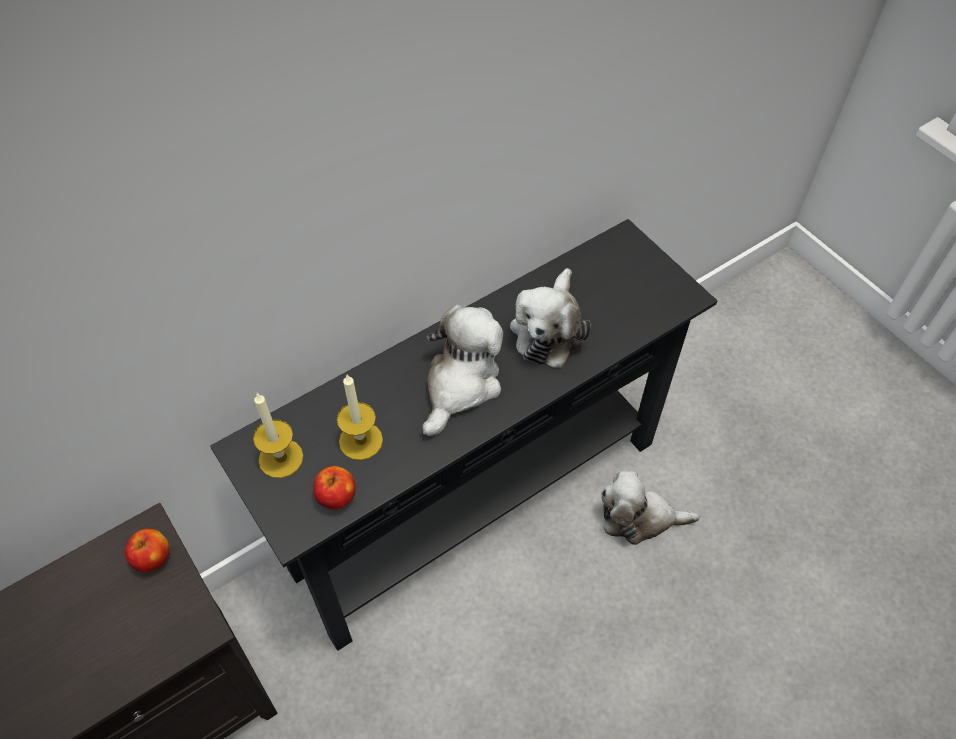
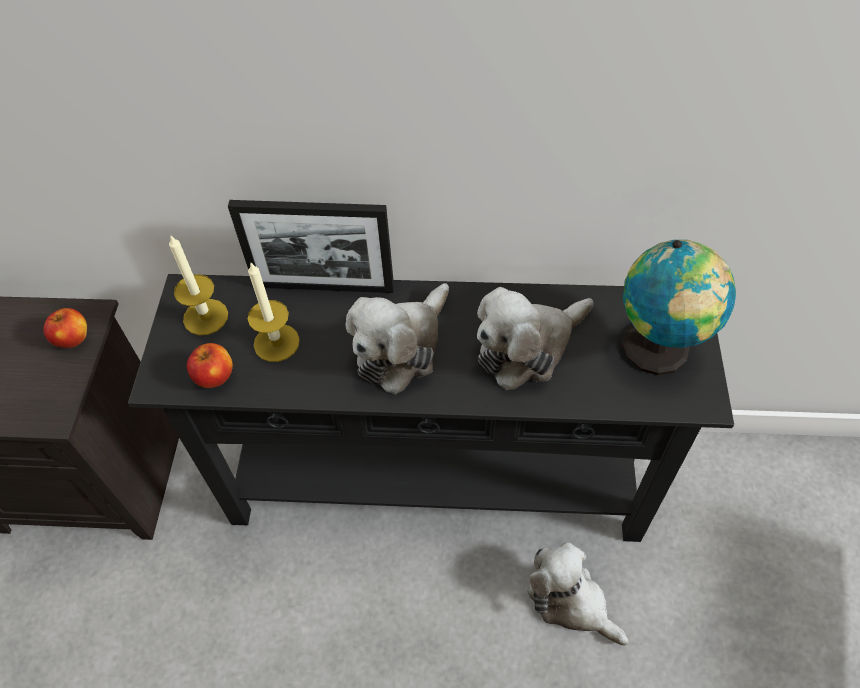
camera: 40 degrees right, 0 degrees up
plush toy [422,305,503,436] -> plush toy turned 150 degrees clockwise [346,283,449,394]
none -> picture frame [228,200,394,293]
none -> globe [622,240,736,375]

